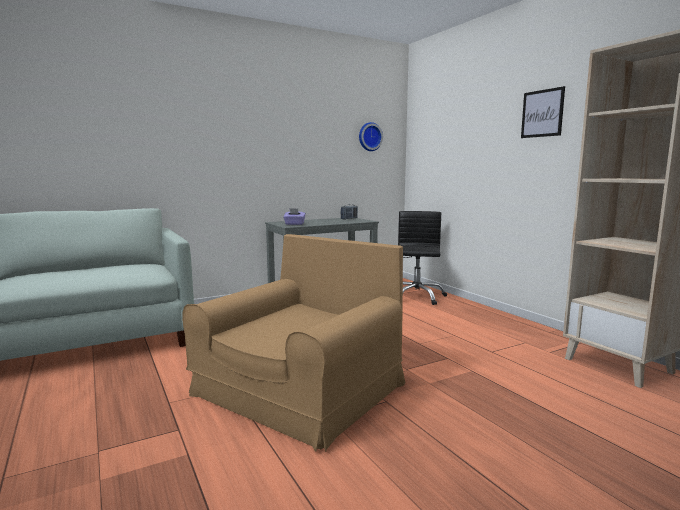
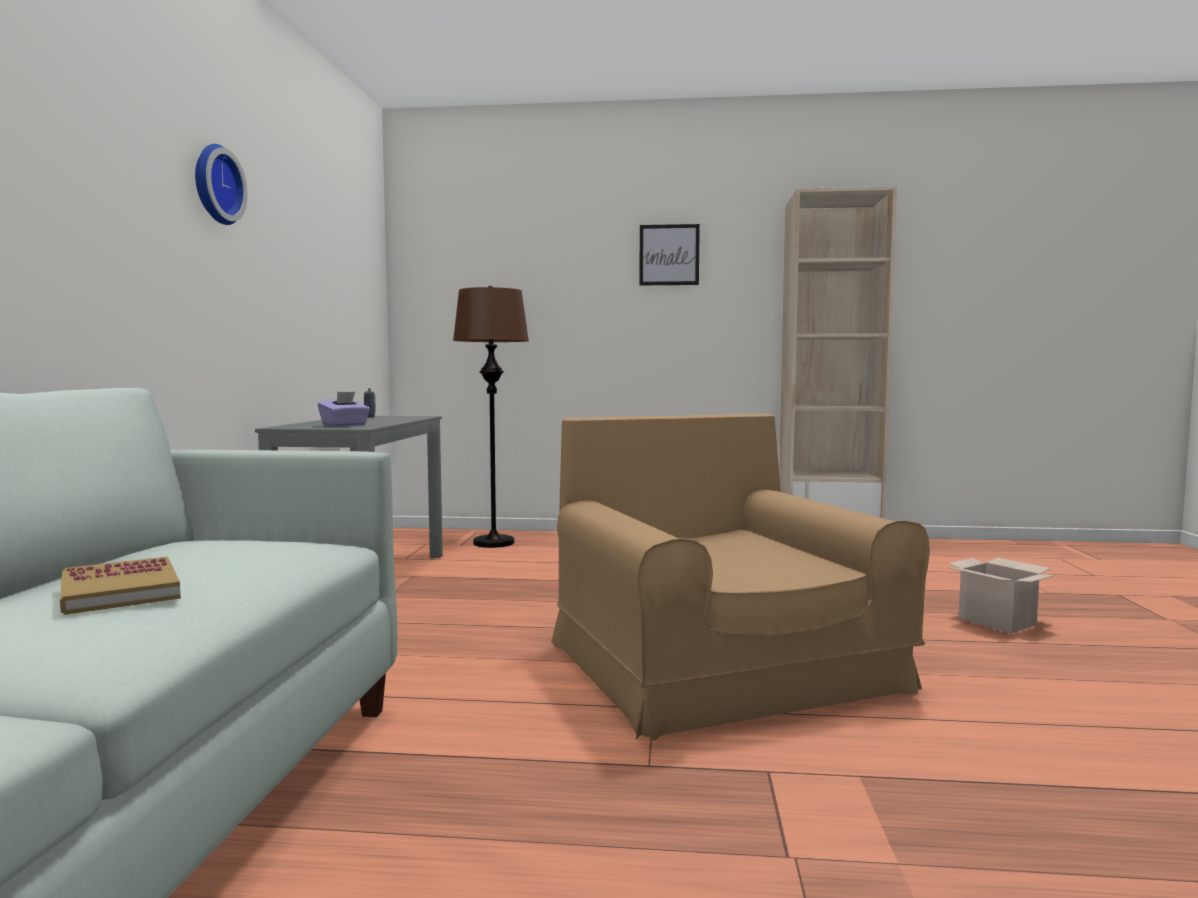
camera: 55 degrees left, 5 degrees down
wall clock [359,122,383,151] -> wall clock moved to [195,144,248,225]
black office chair [398,211,447,305] -> brown floor lamp [453,286,529,548]
none -> book [60,556,181,615]
none -> cardboard box [948,558,1055,633]

